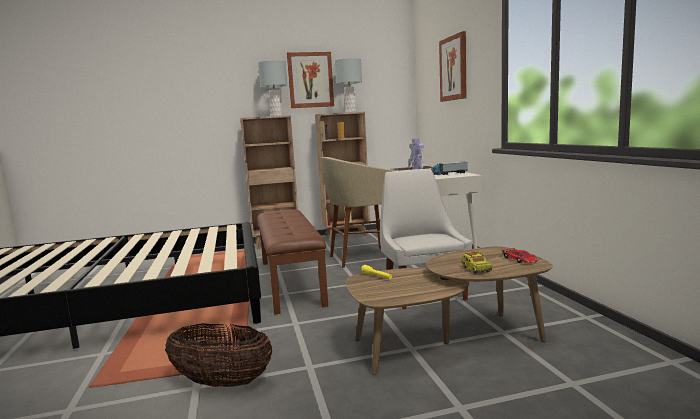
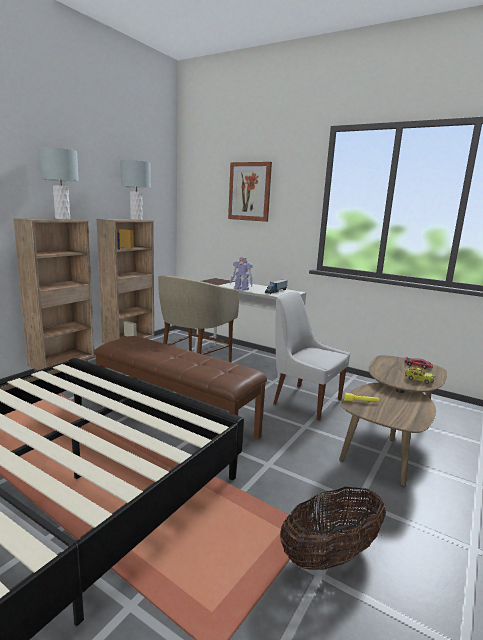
camera: 45 degrees left, 5 degrees up
picture [287,52,334,108] -> none

